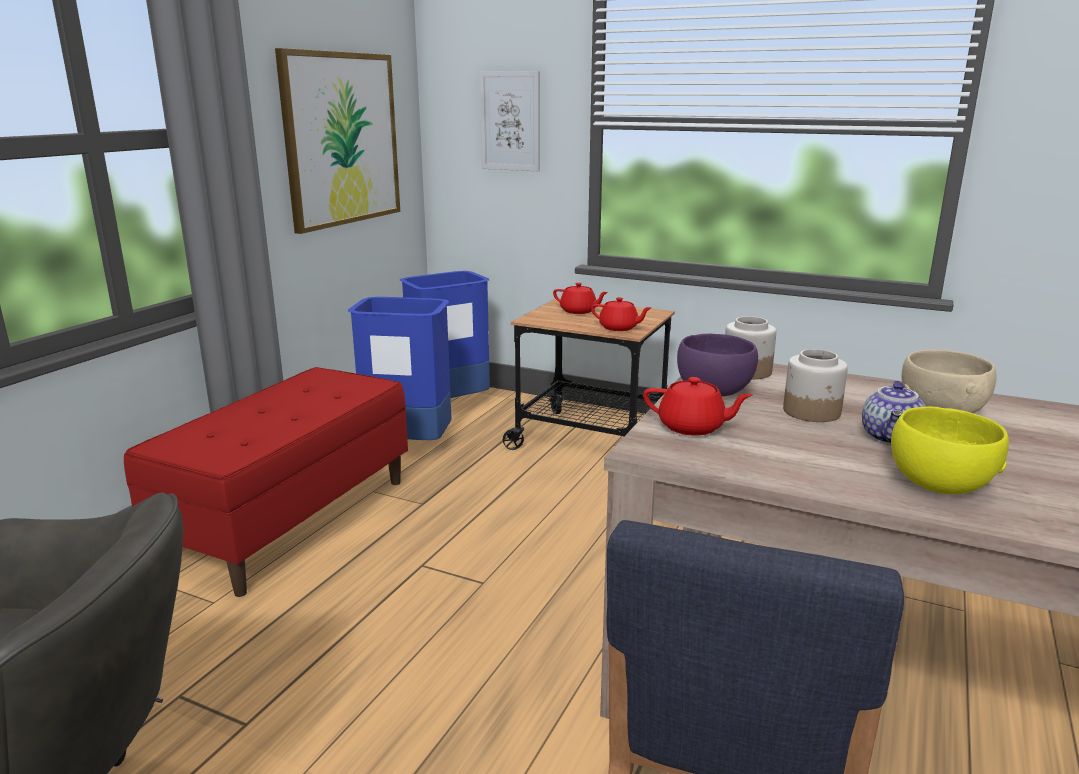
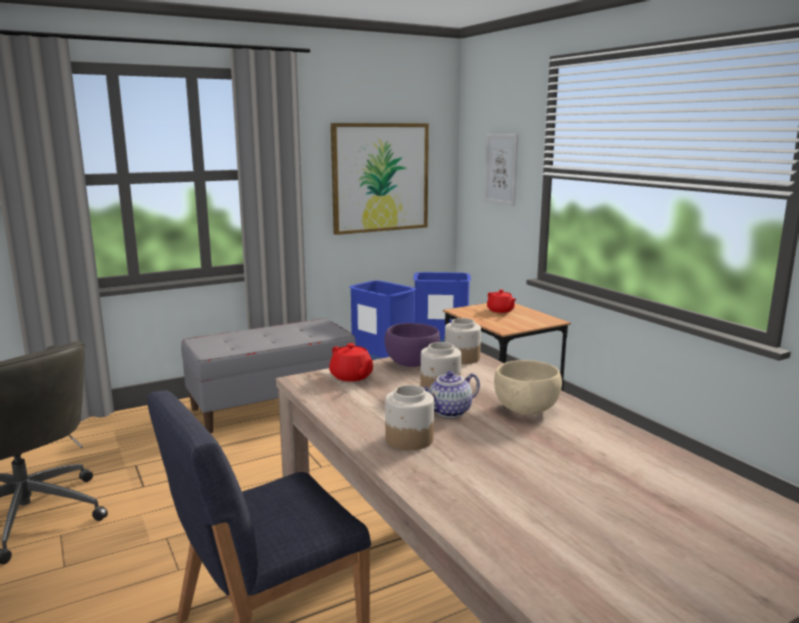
camera: 35 degrees right, 5 degrees down
red bench [124,367,408,597] -> grey bench [181,318,356,433]
red teapot [591,297,651,331] -> none
yellow bowl [891,407,1009,494] -> jar [385,385,434,450]

